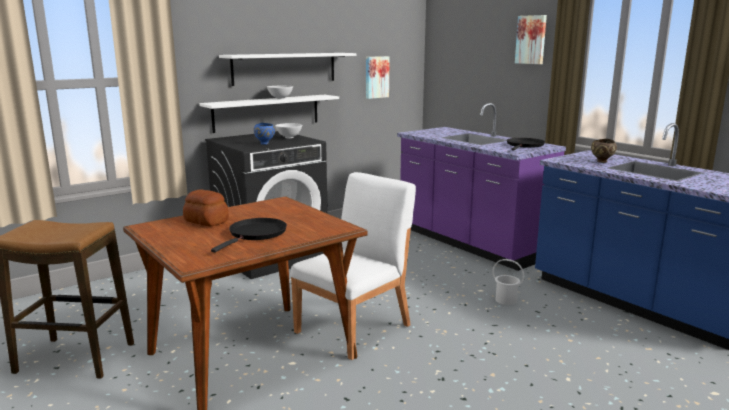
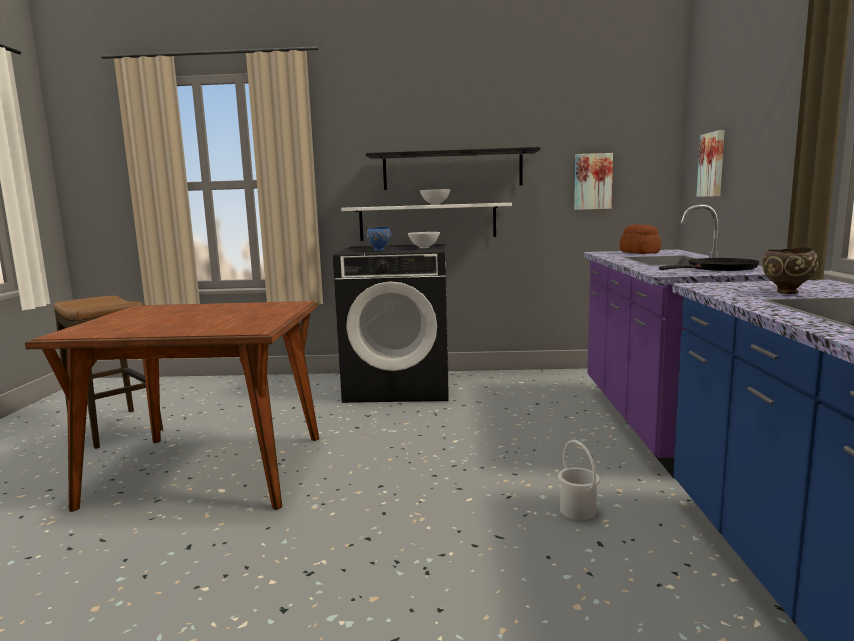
camera: 40 degrees right, 5 degrees down
bread [183,189,229,226] -> bread moved to [620,225,661,254]
black frying pan [211,218,287,252] -> none
white shelf [219,53,356,86] -> black shelf [366,147,540,190]
white chair [290,172,416,360] -> none
picture [515,15,547,64] -> picture moved to [696,130,725,197]

